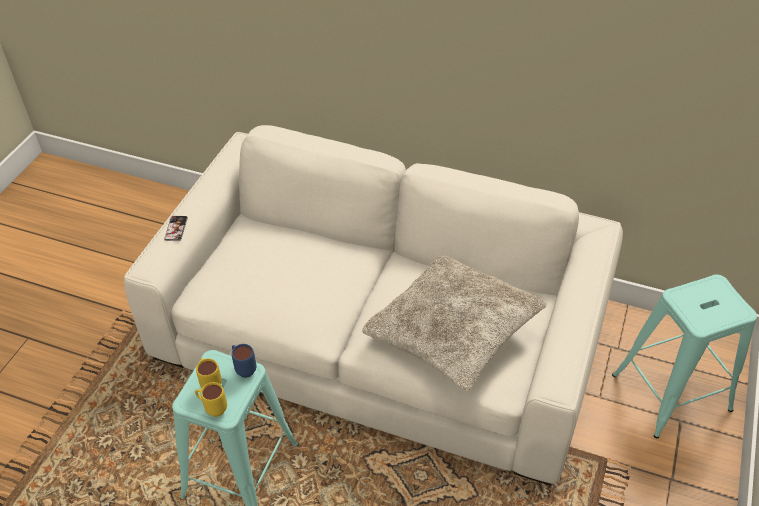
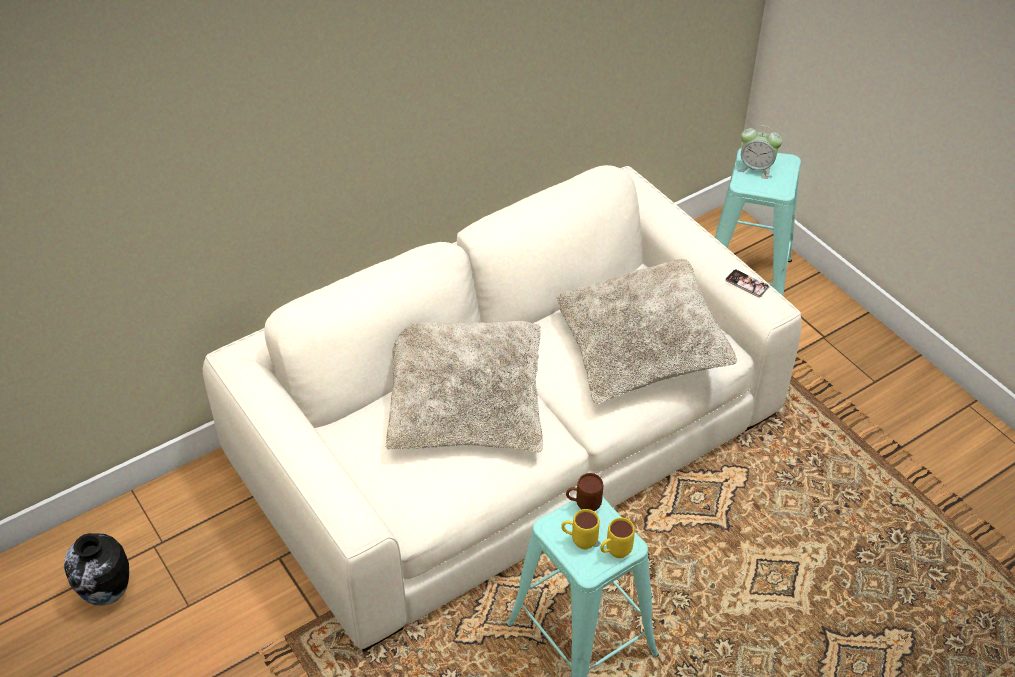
camera: 55 degrees left, 0 degrees up
phone [164,216,188,241] -> phone moved to [725,269,769,297]
blue mug [232,344,256,378] -> brown mug [566,473,603,511]
none -> vase [64,533,129,606]
none -> beige pillow [385,321,543,452]
none -> alarm clock [738,125,783,177]

